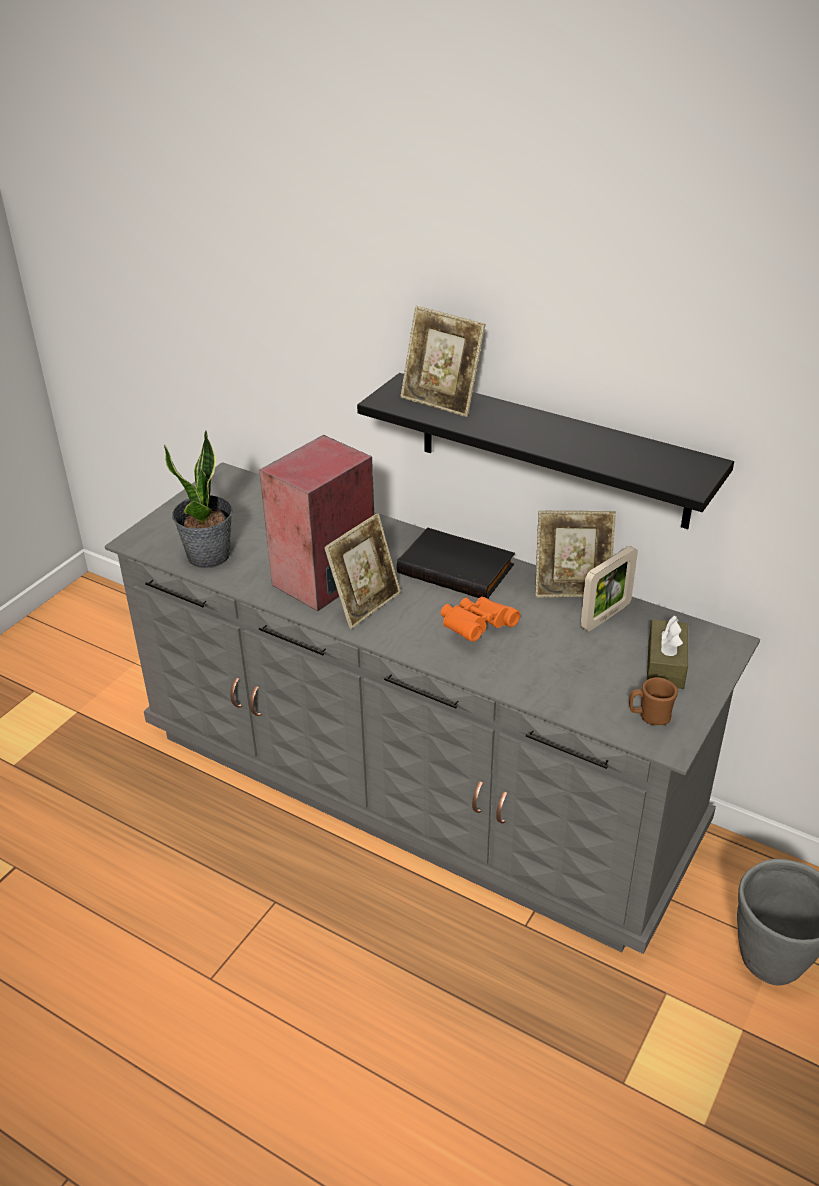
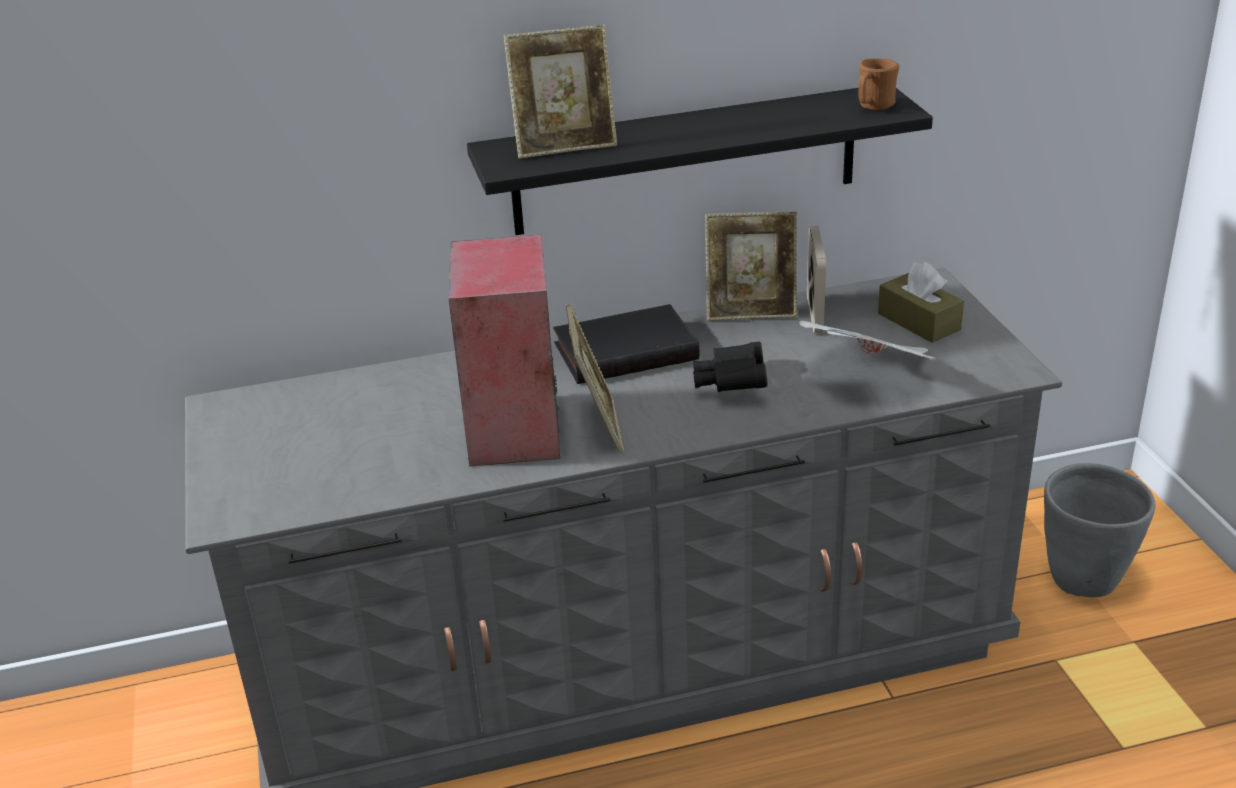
camera: 45 degrees left, 5 degrees down
potted plant [164,430,233,568] -> none
orange binoculars [441,597,520,642] -> black binoculars [693,342,768,392]
picture frame [535,510,616,597] -> picture frame turned 45 degrees clockwise [705,211,797,321]
brown mug [629,677,678,725] -> brown mug moved to [859,58,899,111]
none -> newspaper [799,321,936,360]

